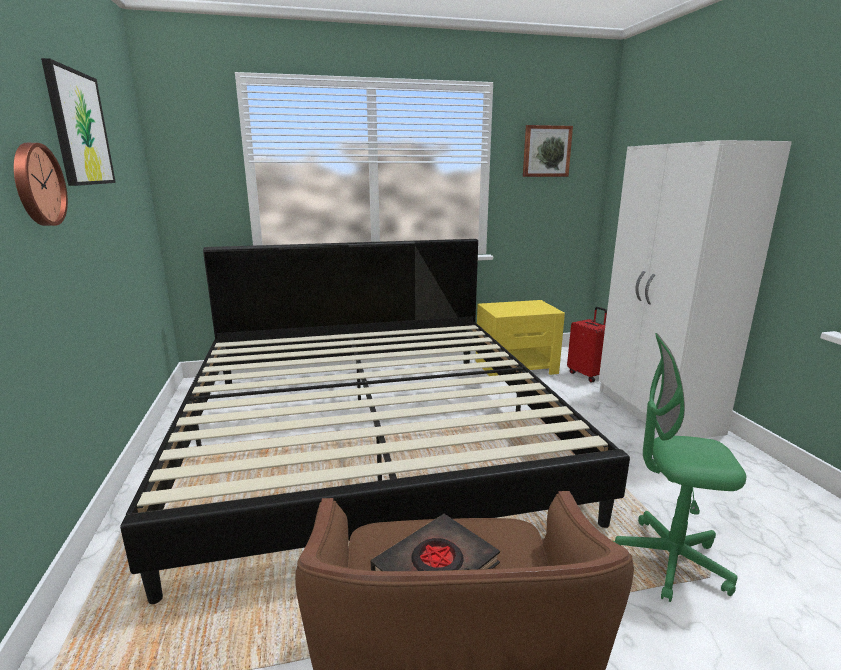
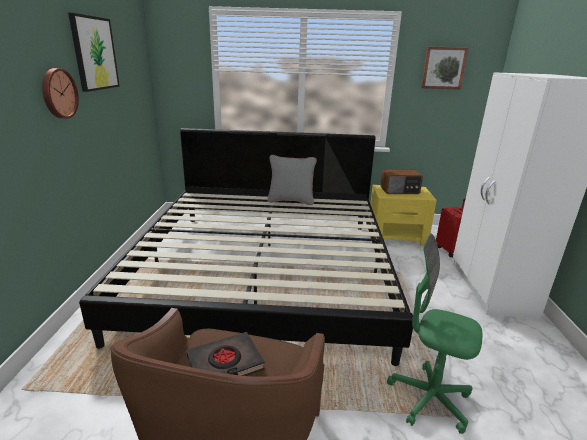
camera: 15 degrees right, 5 degrees up
none -> grey pillow [267,155,317,205]
none -> radio [380,169,423,194]

